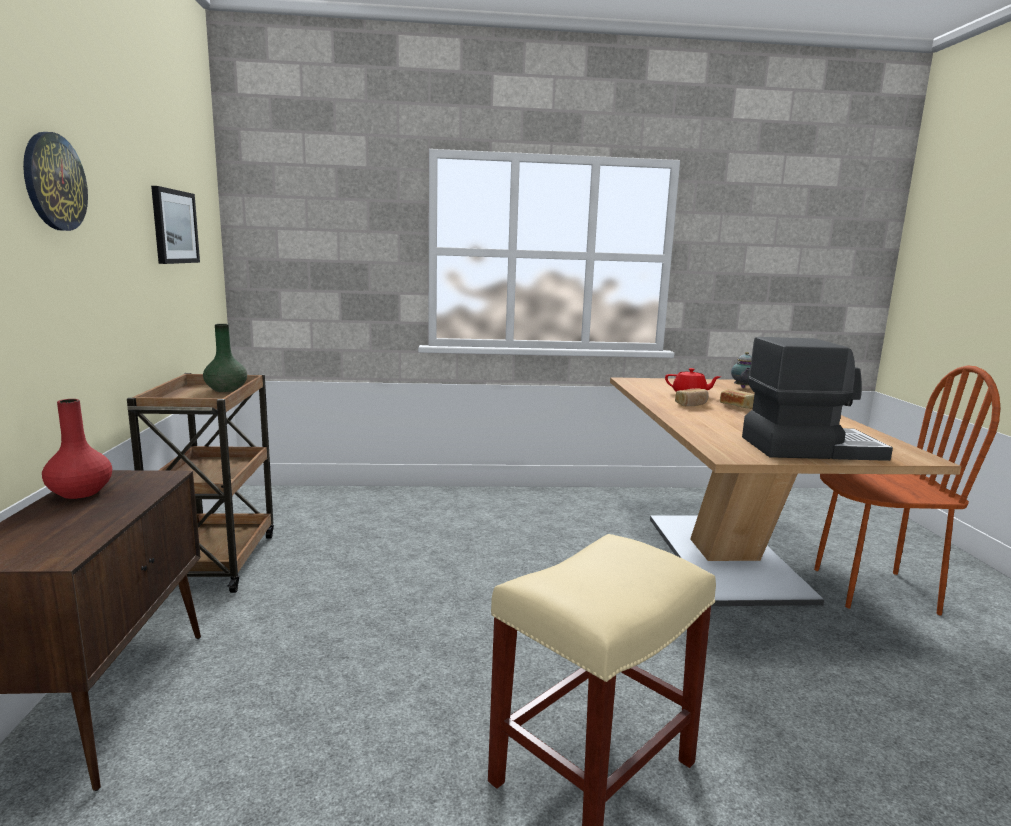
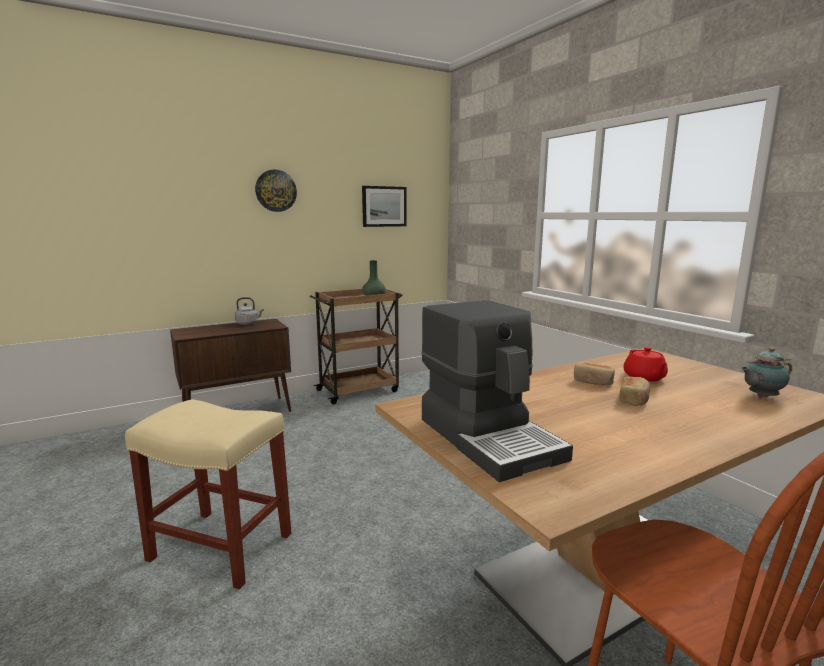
camera: 65 degrees right, 0 degrees up
red vase [42,399,112,499] -> grey kettle [235,297,264,325]

